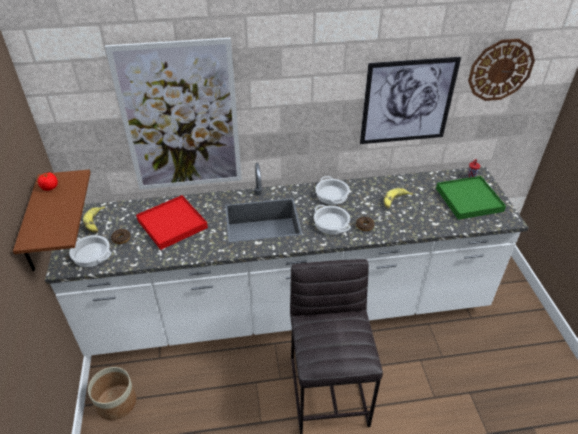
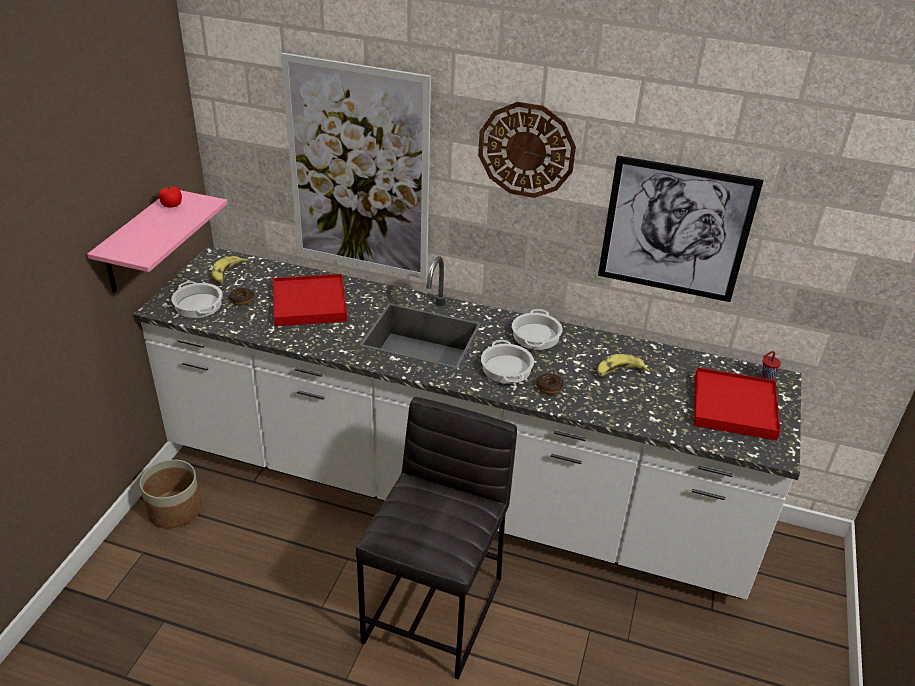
camera: 25 degrees right, 5 degrees down
brown shelf [13,170,91,271] -> pink shelf [87,190,228,292]
green tray [436,176,506,220] -> red tray [694,367,780,441]
wall clock [468,39,535,101] -> wall clock moved to [478,102,576,198]

